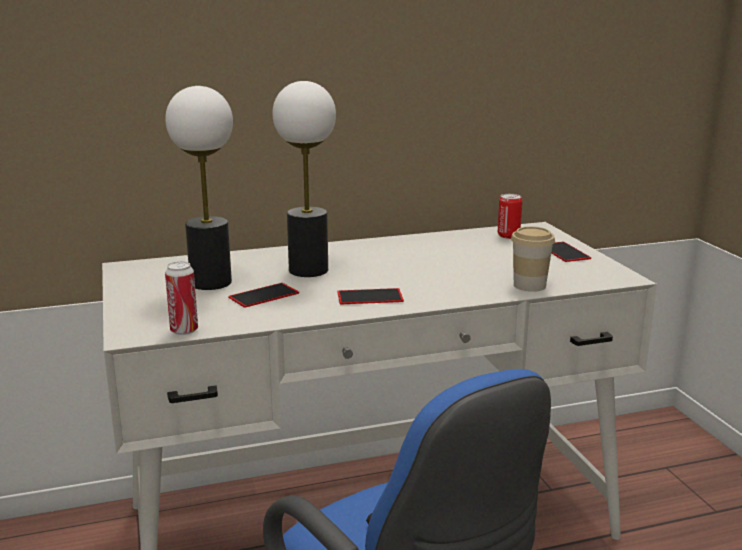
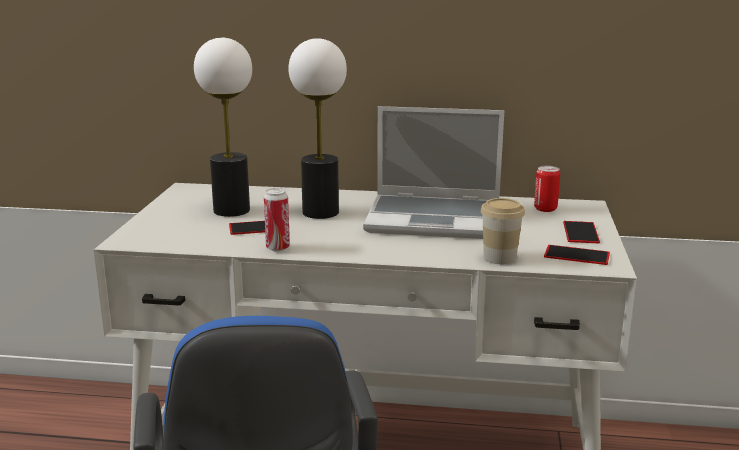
camera: 25 degrees right, 0 degrees up
can [165,261,198,335] -> can moved to [264,188,290,252]
phone [337,288,404,304] -> phone moved to [544,245,610,265]
none -> laptop [363,106,504,239]

